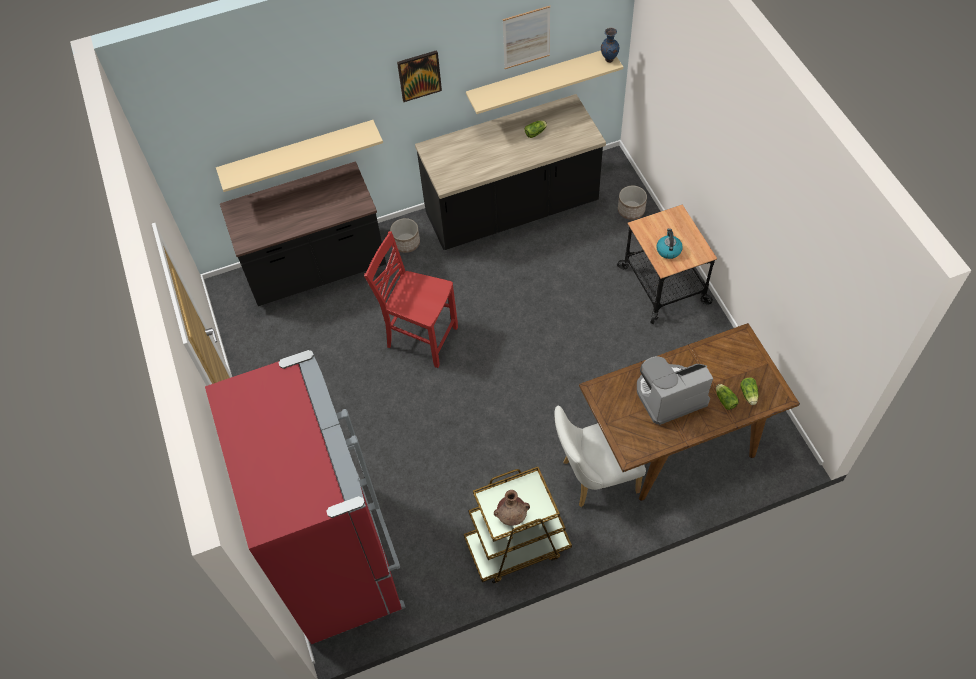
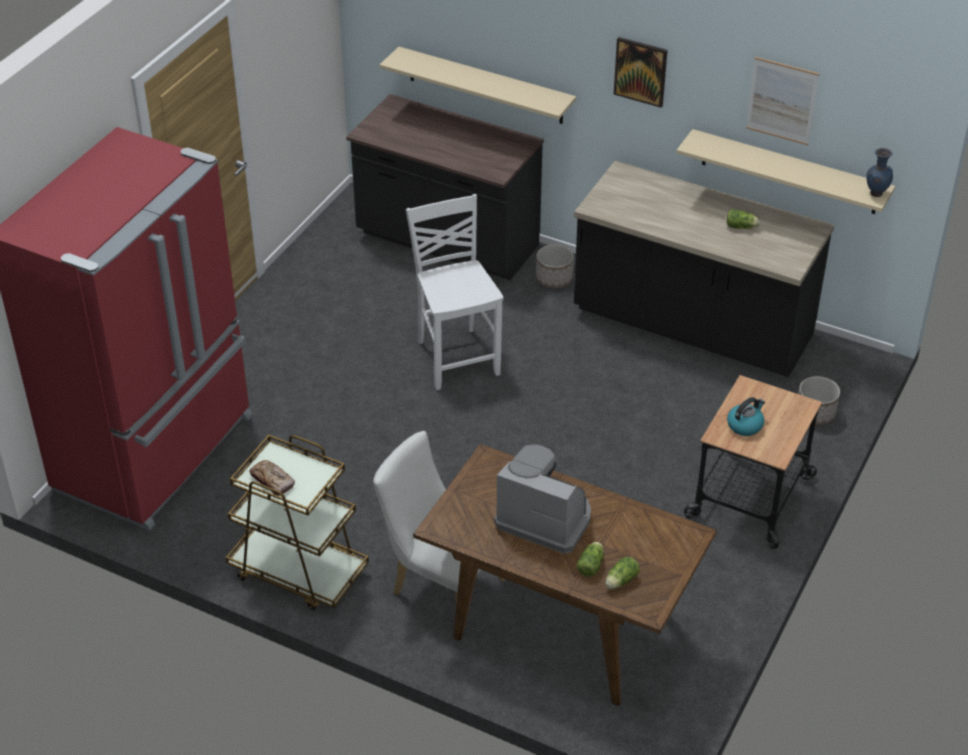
camera: 45 degrees right, 15 degrees down
red chair [364,231,458,368] -> white chair [406,194,503,390]
brown vase [494,490,530,526] -> bread [249,460,295,496]

